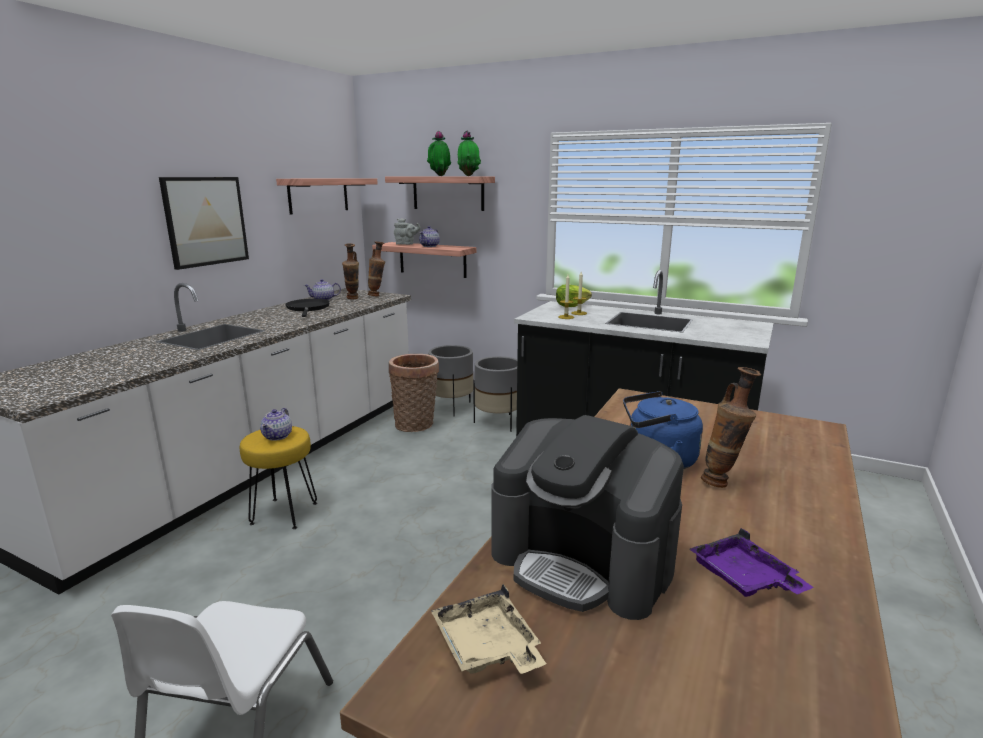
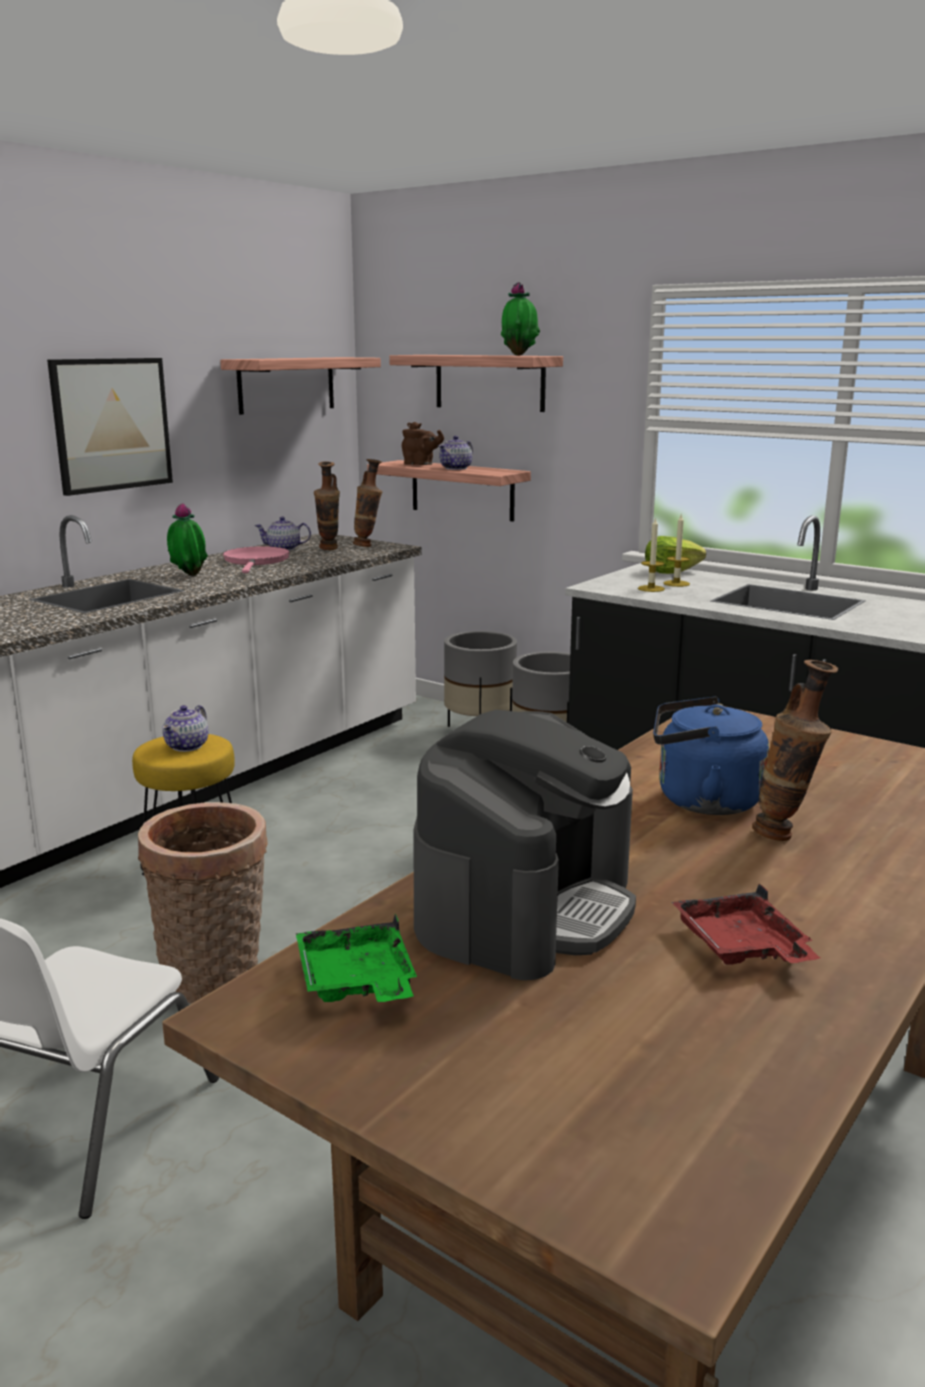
camera: 10 degrees right, 0 degrees up
black frying pan [286,299,330,317] -> pink frying pan [223,546,290,573]
basket [389,354,439,432] -> basket moved to [138,802,267,1004]
grey teapot [394,218,421,245] -> brown teapot [402,422,444,465]
potted plant [427,131,451,176] -> potted plant moved to [167,503,208,576]
beige tray [431,584,546,674] -> green tray [296,913,417,1002]
coffee machine [491,415,684,620] -> coffee machine turned 105 degrees counterclockwise [414,710,636,980]
purple tray [690,528,813,597] -> red tray [672,883,820,965]

